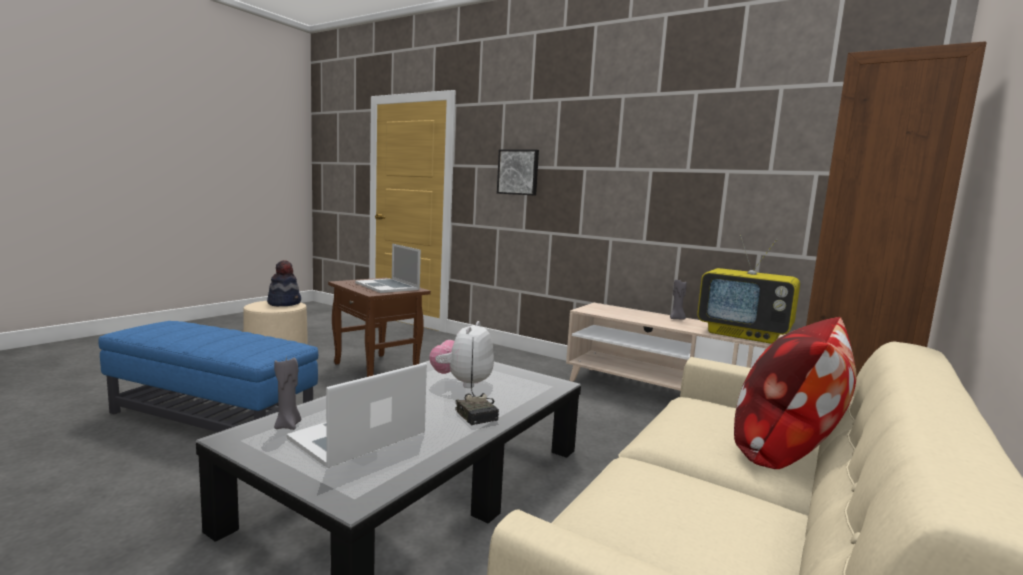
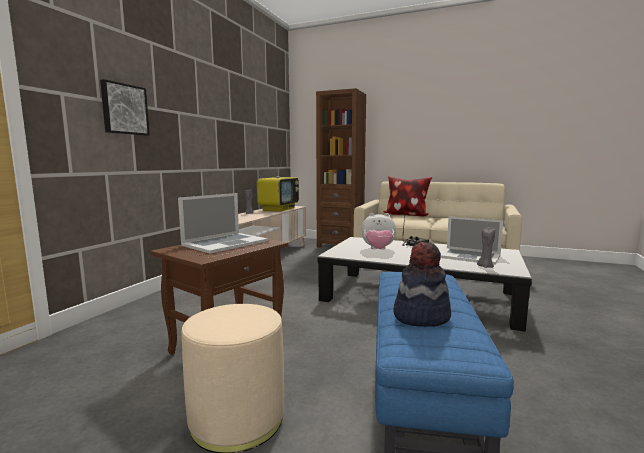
camera: 100 degrees left, 0 degrees up
hat [267,260,301,306] -> hat moved to [393,242,451,327]

